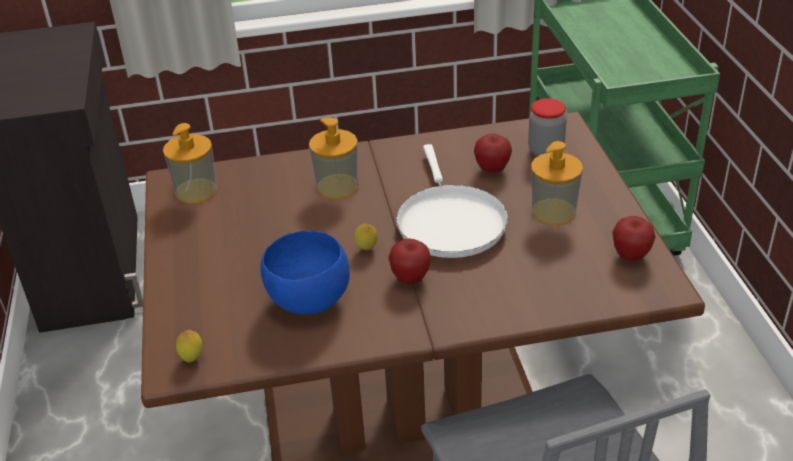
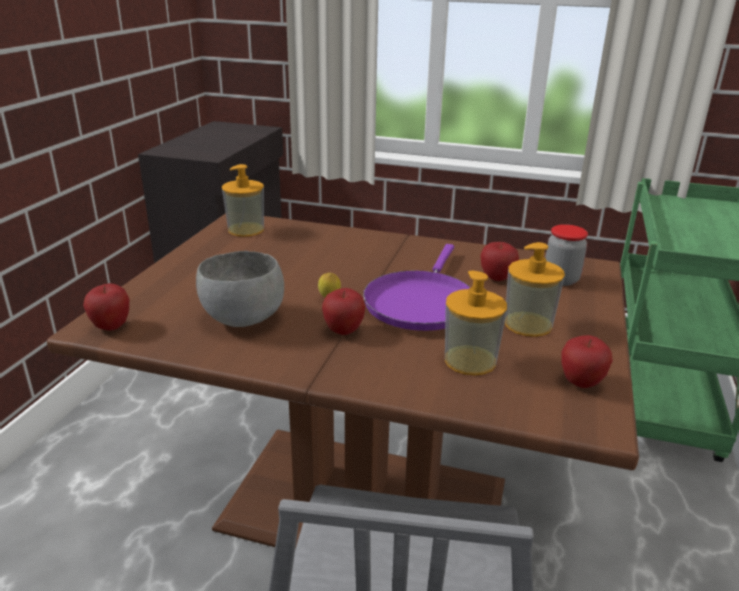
camera: 25 degrees right, 10 degrees down
lemon [176,330,203,362] -> apple [83,283,129,331]
blue bowl [260,231,350,315] -> grey bowl [196,251,284,327]
soap dispenser [309,118,358,199] -> soap dispenser moved to [445,271,507,375]
white frying pan [396,144,508,258] -> purple frying pan [363,244,470,331]

